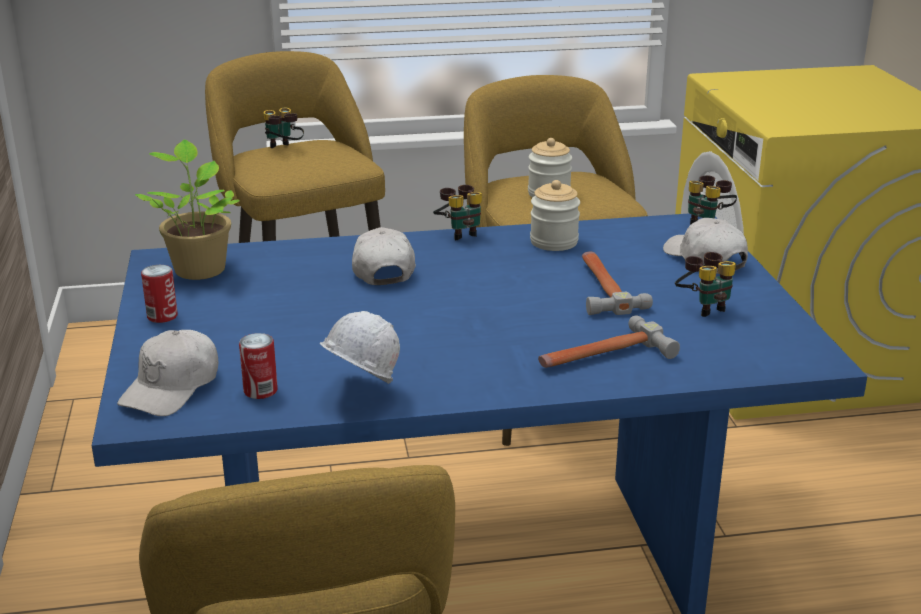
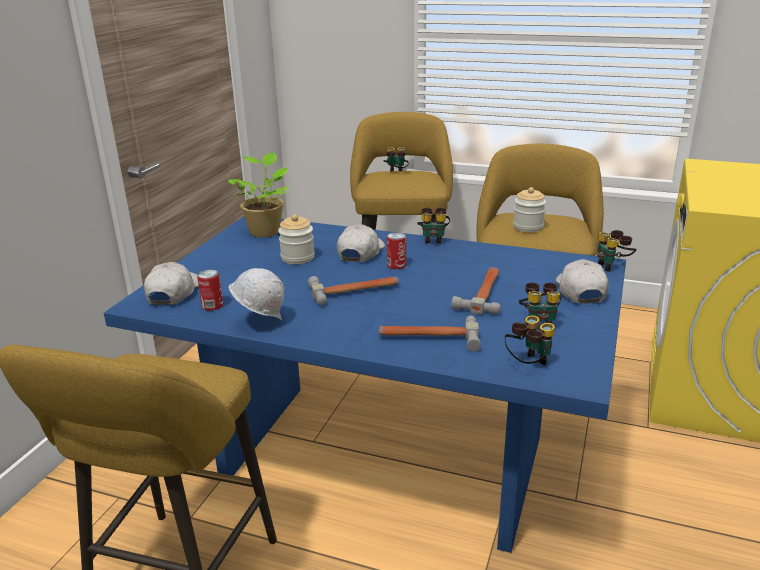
camera: 30 degrees right, 0 degrees up
white cap [117,330,218,416] -> white cap turned 135 degrees clockwise [144,262,199,305]
can [141,265,178,323] -> can moved to [387,232,406,269]
jar [530,180,580,251] -> jar moved to [278,214,315,264]
none -> hammer [308,276,399,305]
none -> binoculars [505,315,555,365]

